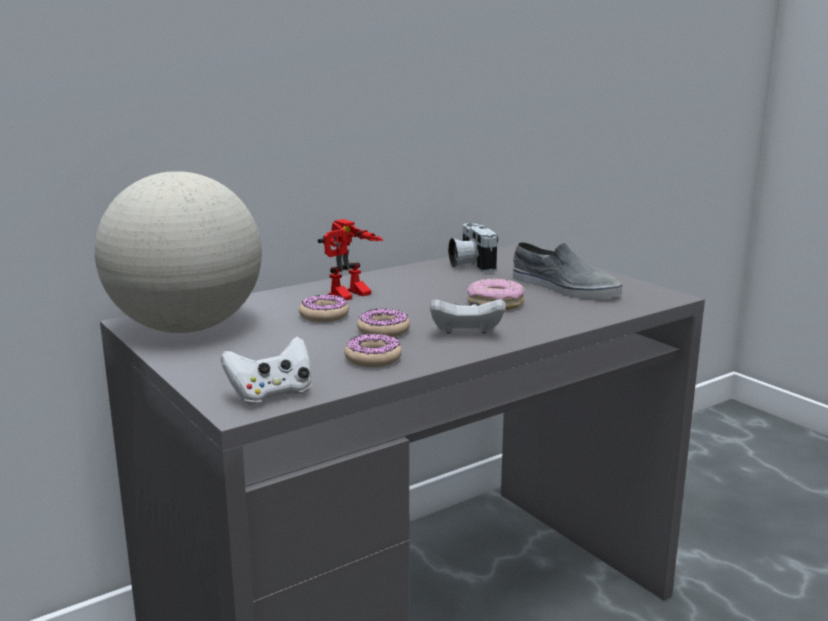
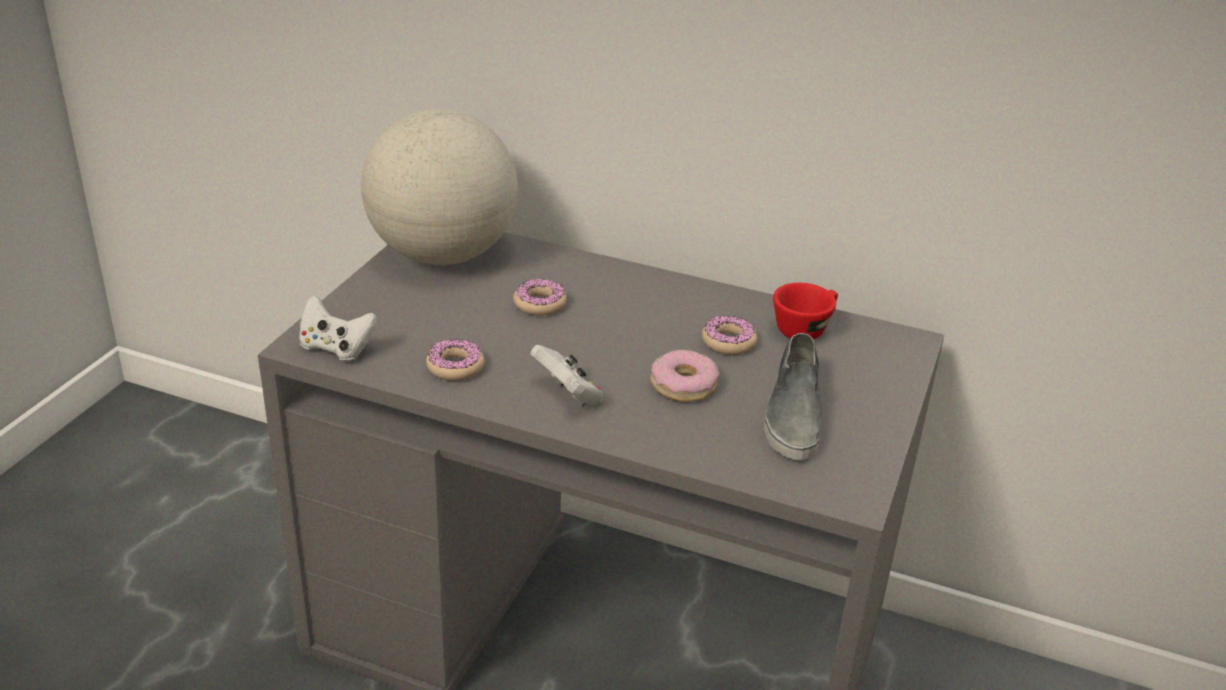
camera: 55 degrees right, 15 degrees up
toy robot [318,219,383,300] -> none
donut [357,309,410,337] -> donut moved to [702,316,757,355]
camera [448,223,498,272] -> red cup [773,283,838,340]

